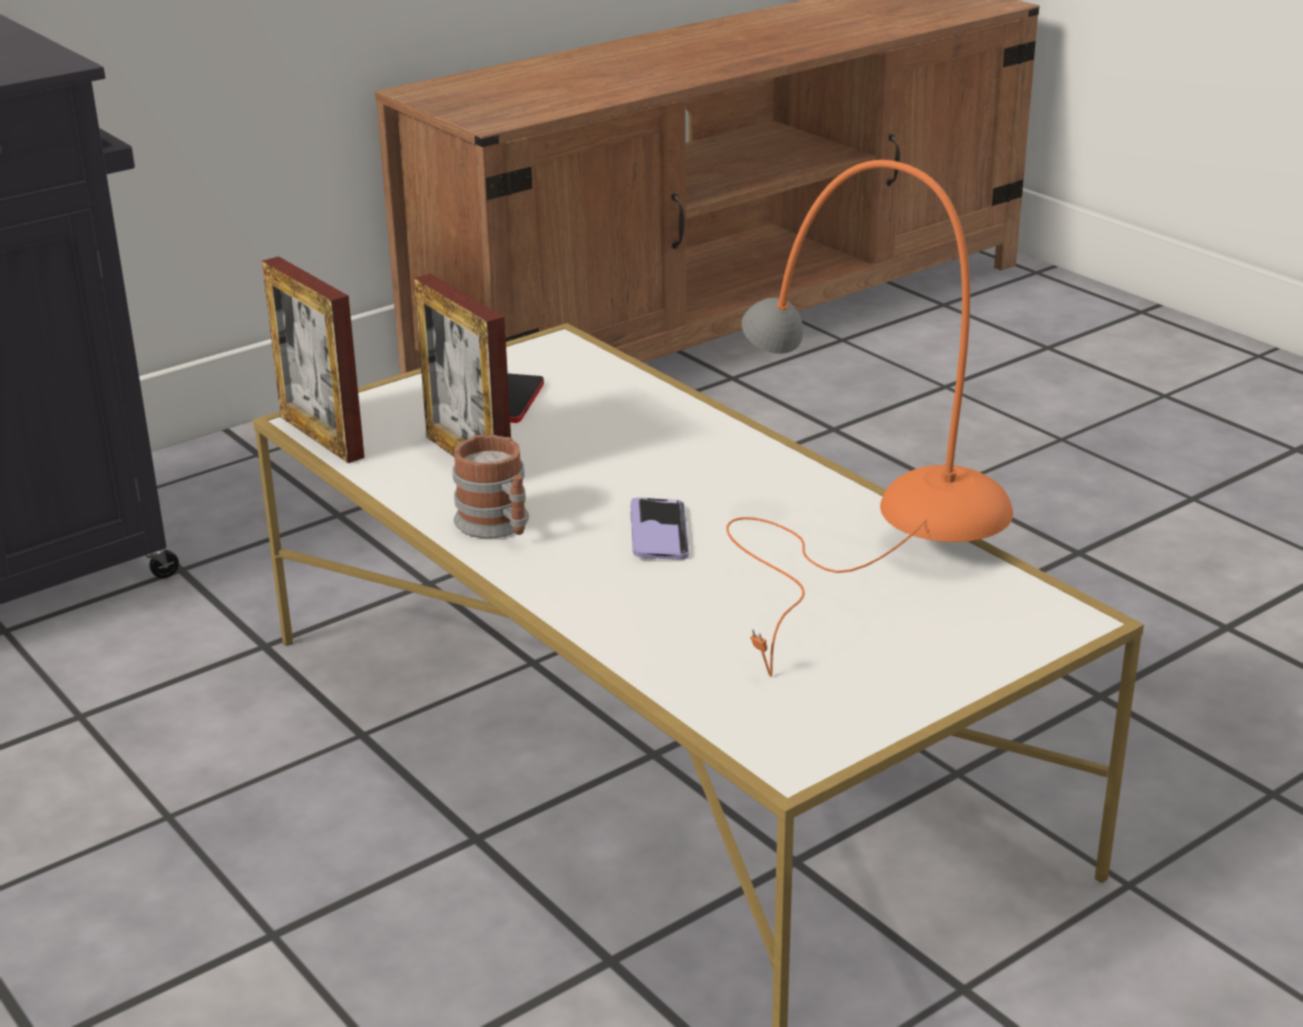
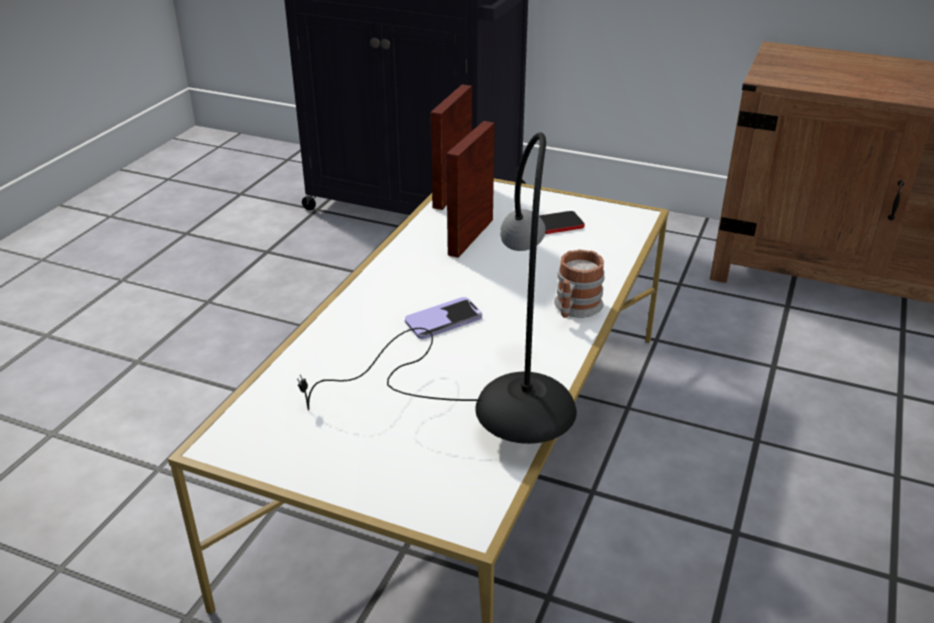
camera: 60 degrees right, 5 degrees up
mug [452,434,529,538] -> mug moved to [554,250,605,318]
orange table lamp [726,160,1013,677] -> black table lamp [297,132,577,444]

